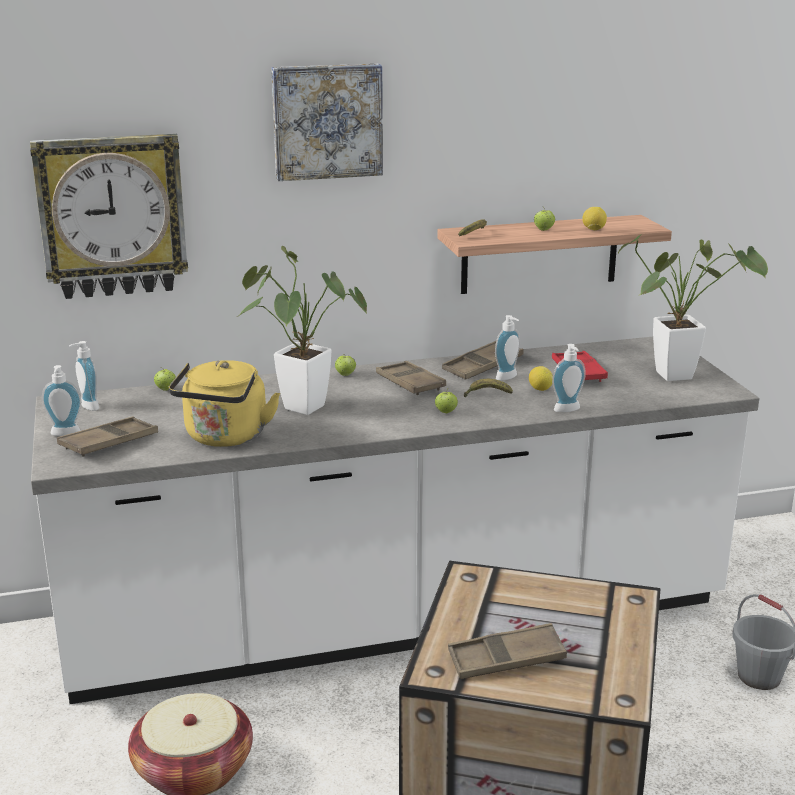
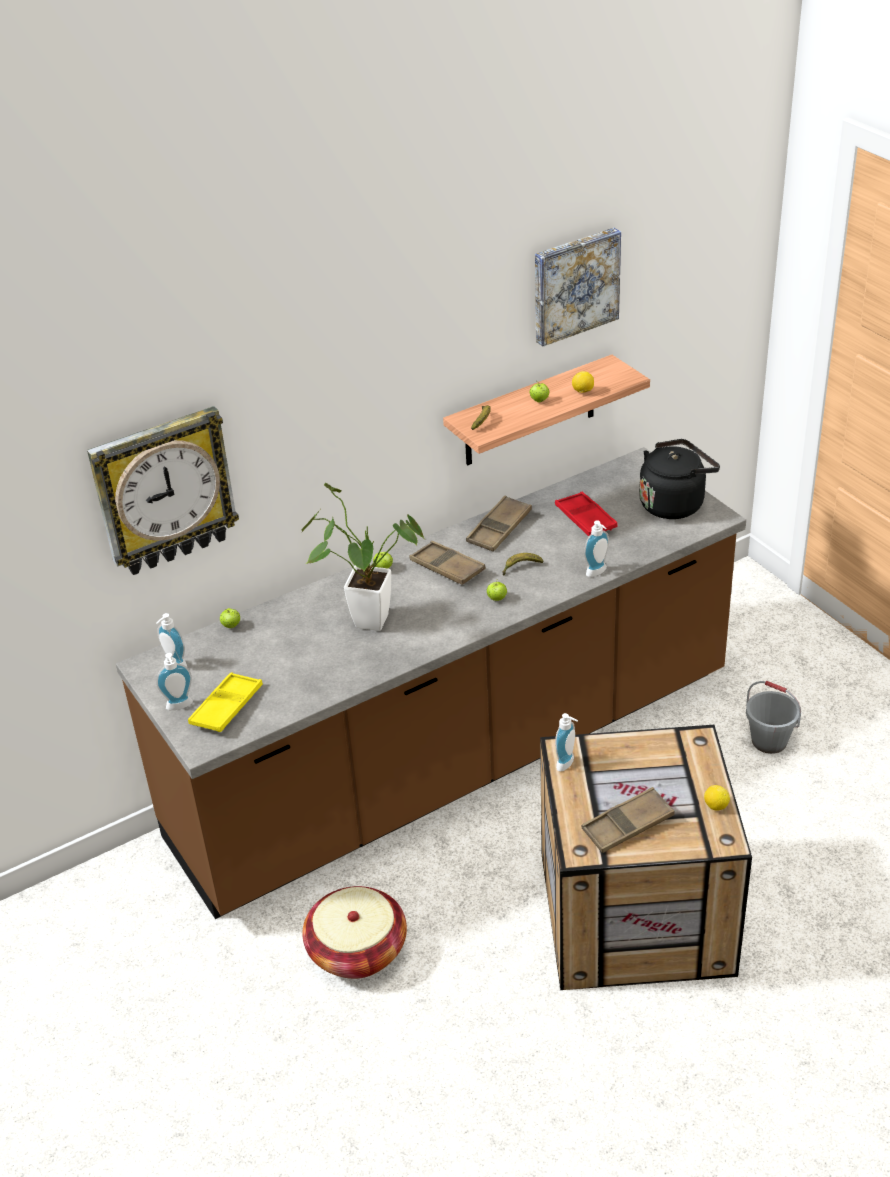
camera: 15 degrees left, 15 degrees up
white counter [31,337,759,704] -> brown counter [116,447,746,919]
brown tray [57,417,158,457] -> yellow tray [188,672,263,732]
yellow kettle [169,360,280,447] -> none
picture [271,63,383,181] -> picture moved to [535,228,621,346]
soap dispenser [495,315,520,381] -> soap dispenser moved to [555,713,578,772]
lemon [529,366,553,391] -> lemon moved to [704,785,730,810]
potted plant [617,234,768,381] -> black kettle [639,439,720,519]

